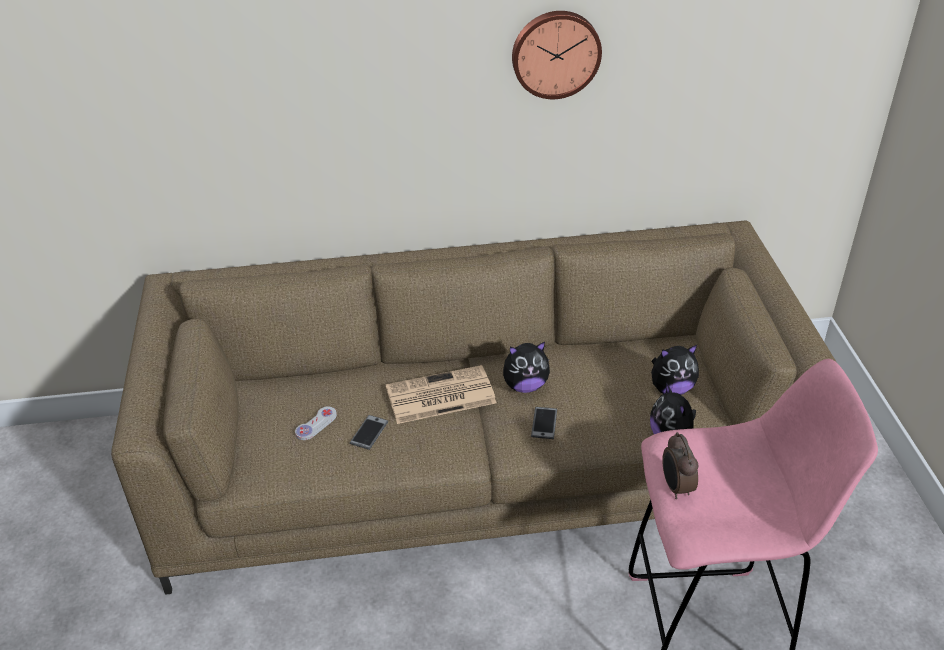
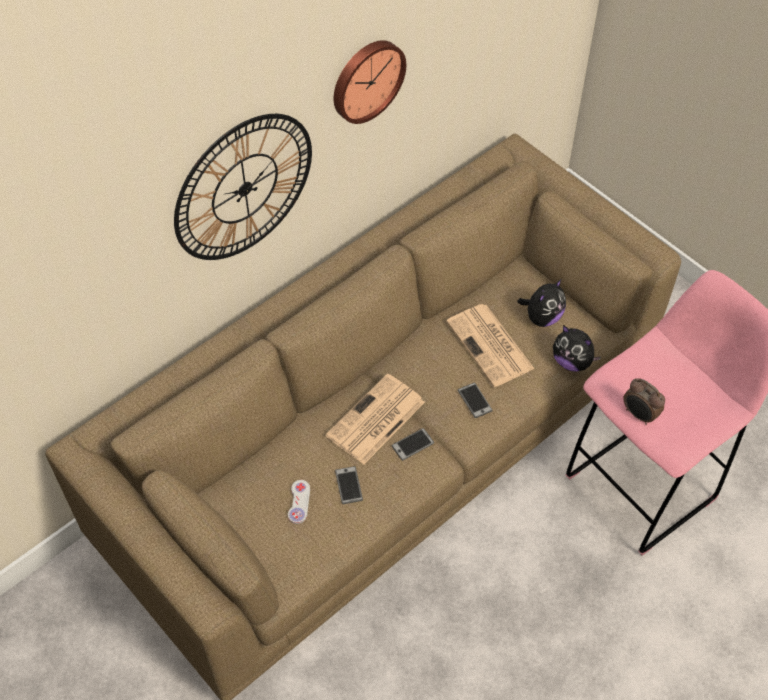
camera: 35 degrees left, 15 degrees up
plush toy [503,342,550,393] -> none
none -> wall clock [174,114,312,260]
none -> phone [391,428,434,461]
none -> newspaper [446,304,534,387]

